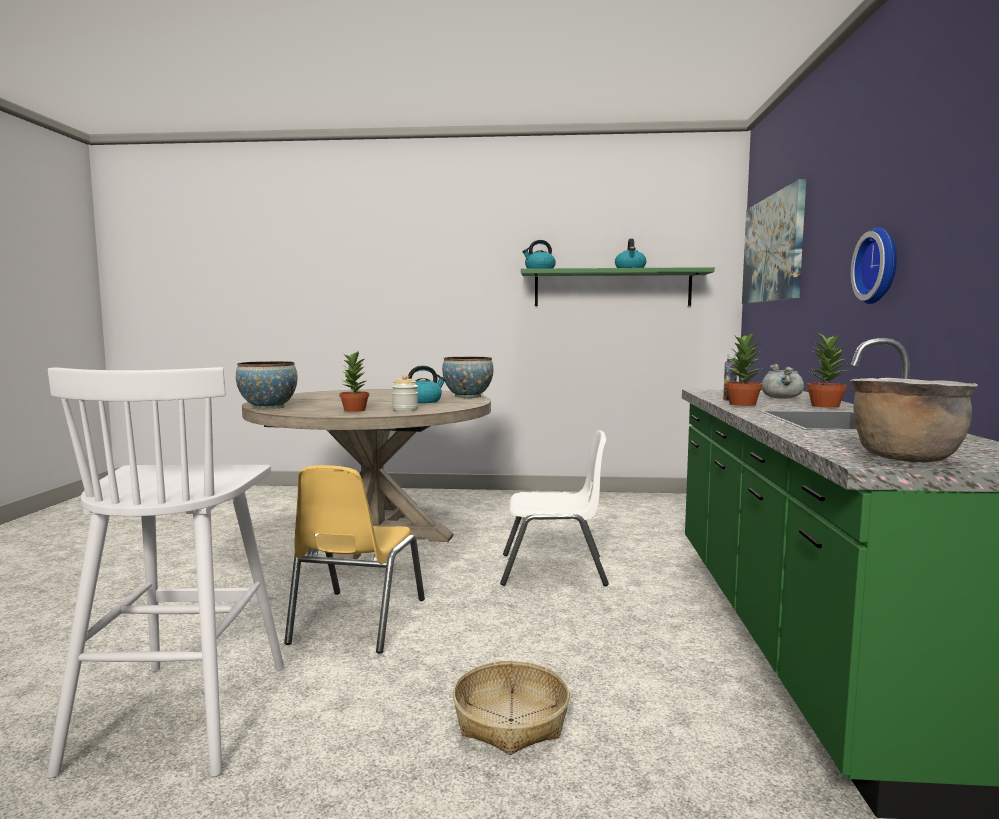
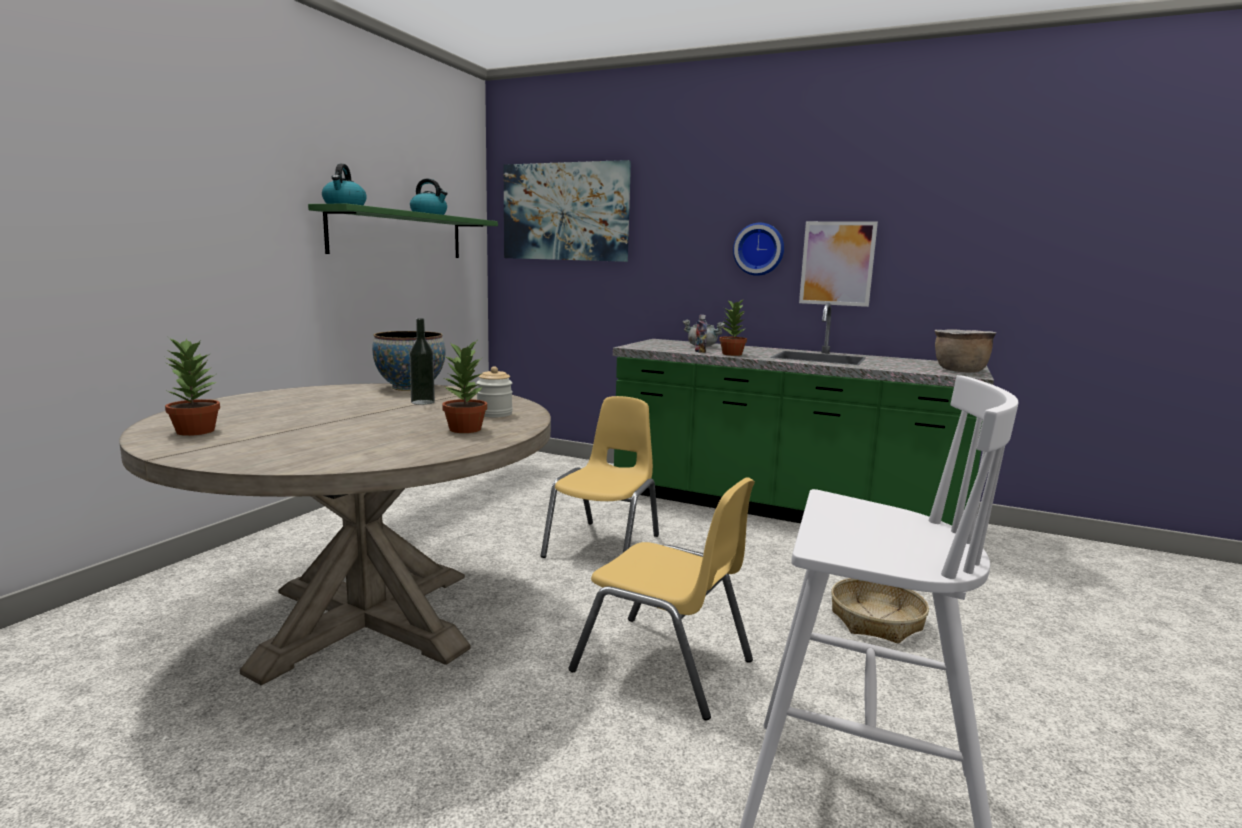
camera: 70 degrees left, 5 degrees up
bowl [236,361,297,410] -> none
kettle [408,366,446,403] -> bottle [409,318,435,405]
white chair [500,430,609,586] -> yellow chair [541,396,659,558]
potted plant [807,334,850,408] -> potted plant moved to [165,337,220,436]
none -> picture [799,221,878,307]

